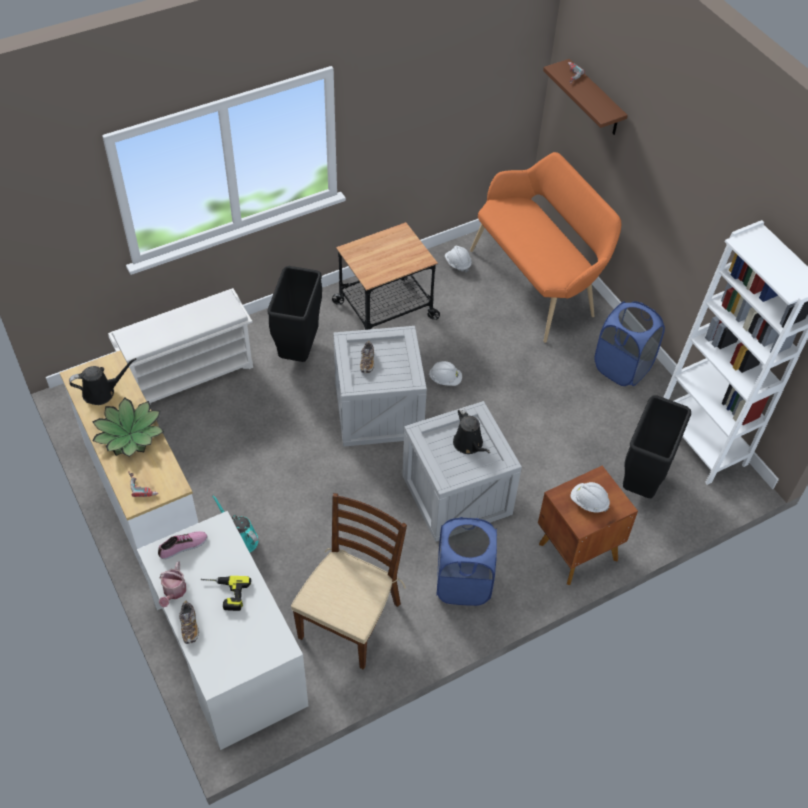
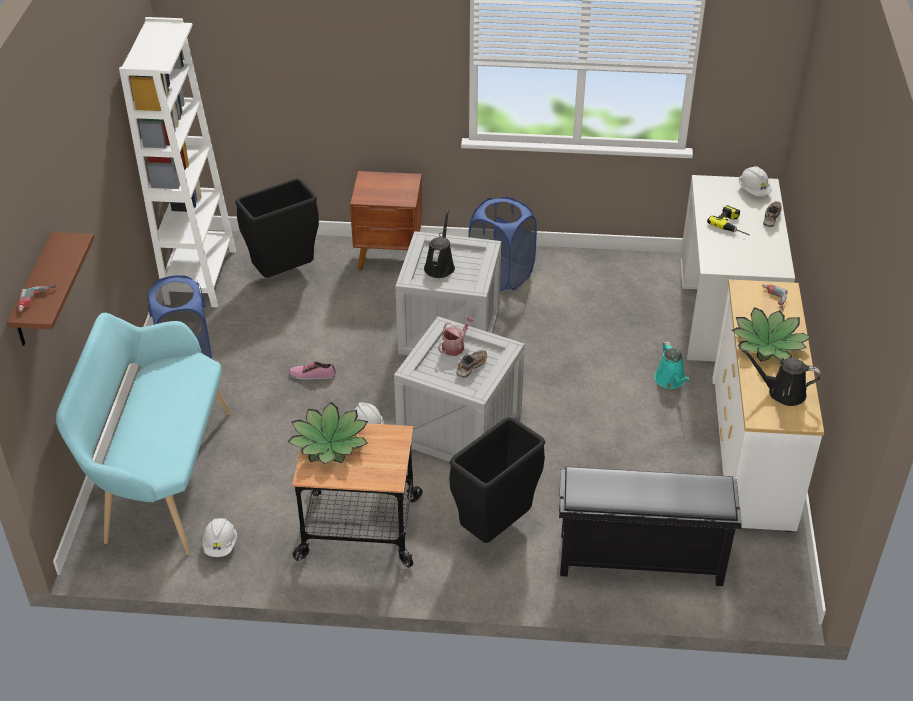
camera: 145 degrees left, 10 degrees down
white shoe rack [108,288,253,405] -> black shoe rack [559,467,742,586]
shoe [158,531,207,559] -> shoe moved to [289,361,336,380]
watering can [159,561,186,608] -> watering can moved to [438,316,474,356]
brown chair [291,493,407,670] -> none
orange bench [470,152,621,343] -> turquoise bench [56,313,231,555]
white hard hat [571,482,610,512] -> white hard hat moved to [739,166,772,196]
none -> potted plant [288,402,368,464]

